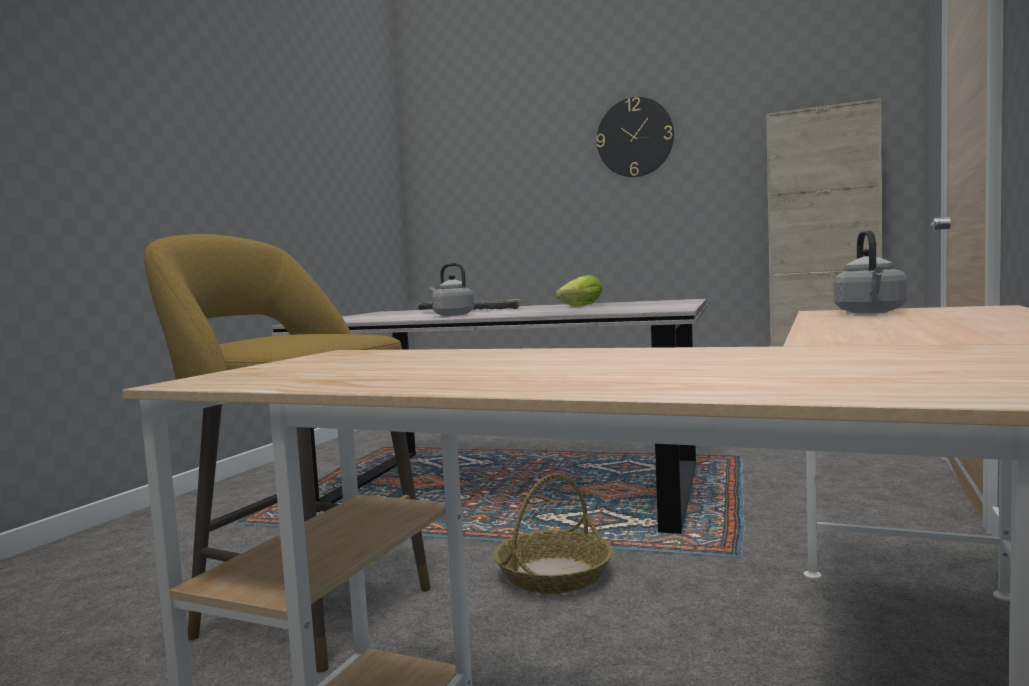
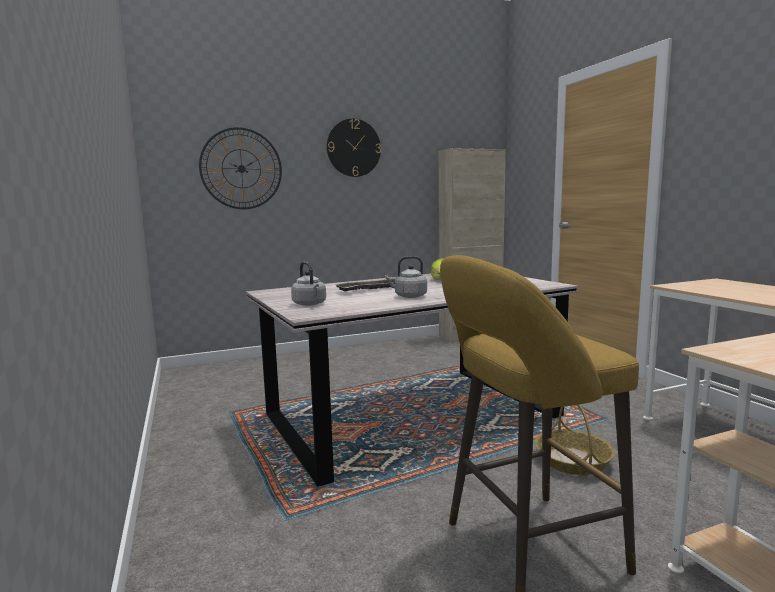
camera: 45 degrees left, 5 degrees up
grey kettle [834,230,907,313] -> grey kettle moved to [291,262,326,306]
none -> wall clock [199,127,282,209]

